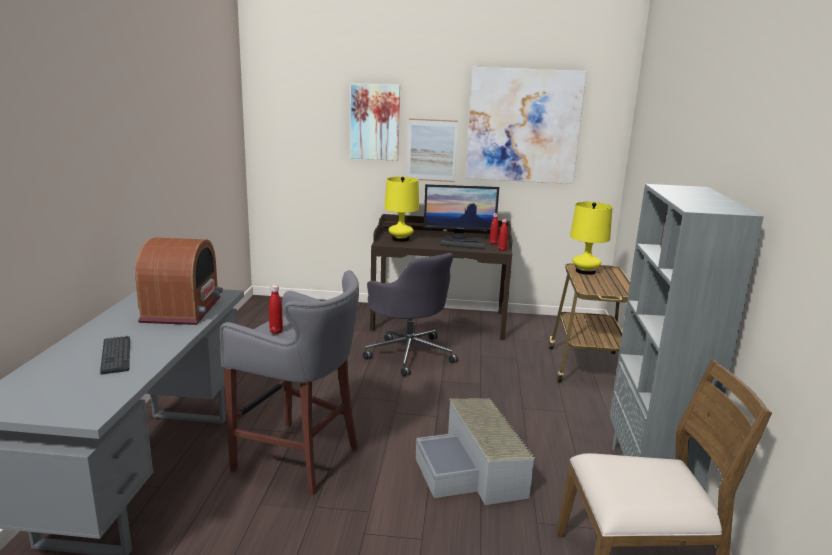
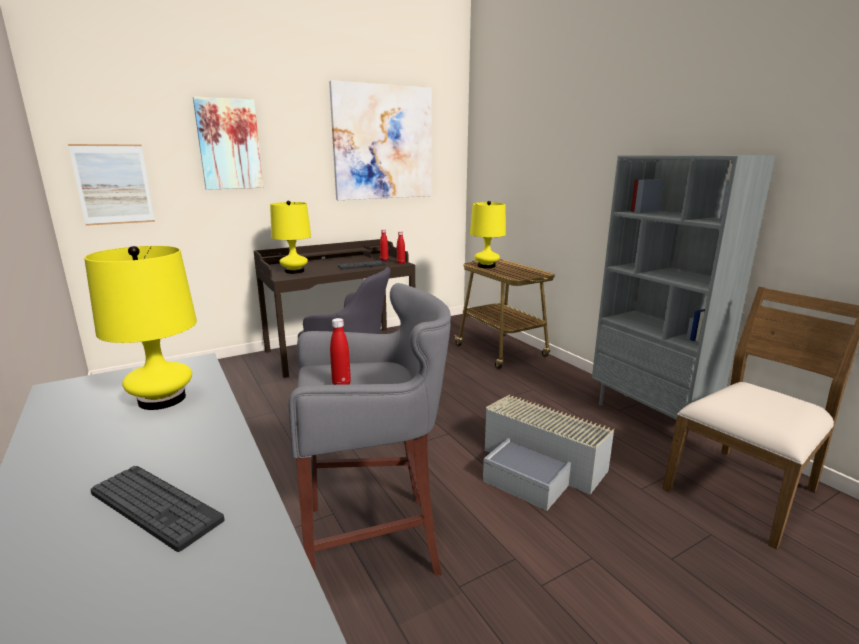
camera: 35 degrees left, 0 degrees up
radio [135,237,223,325] -> yellow table lamp [84,246,197,410]
picture [407,118,458,182] -> picture moved to [68,144,155,226]
monitor [424,184,499,242] -> none

